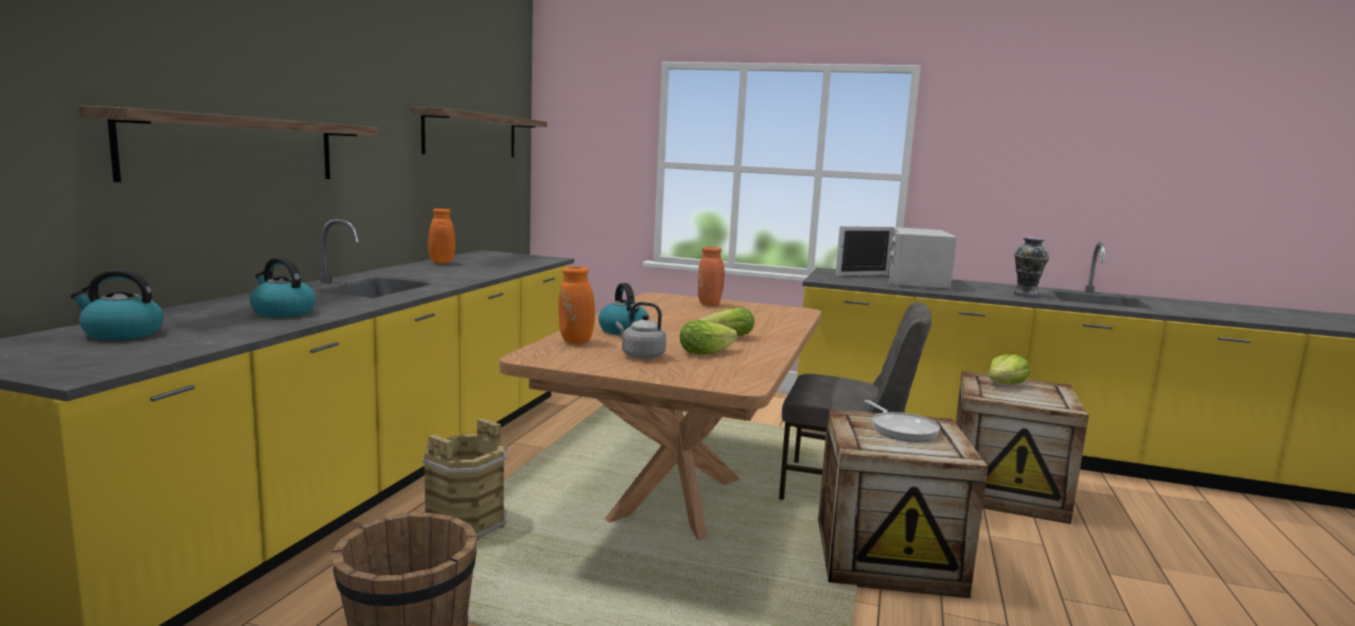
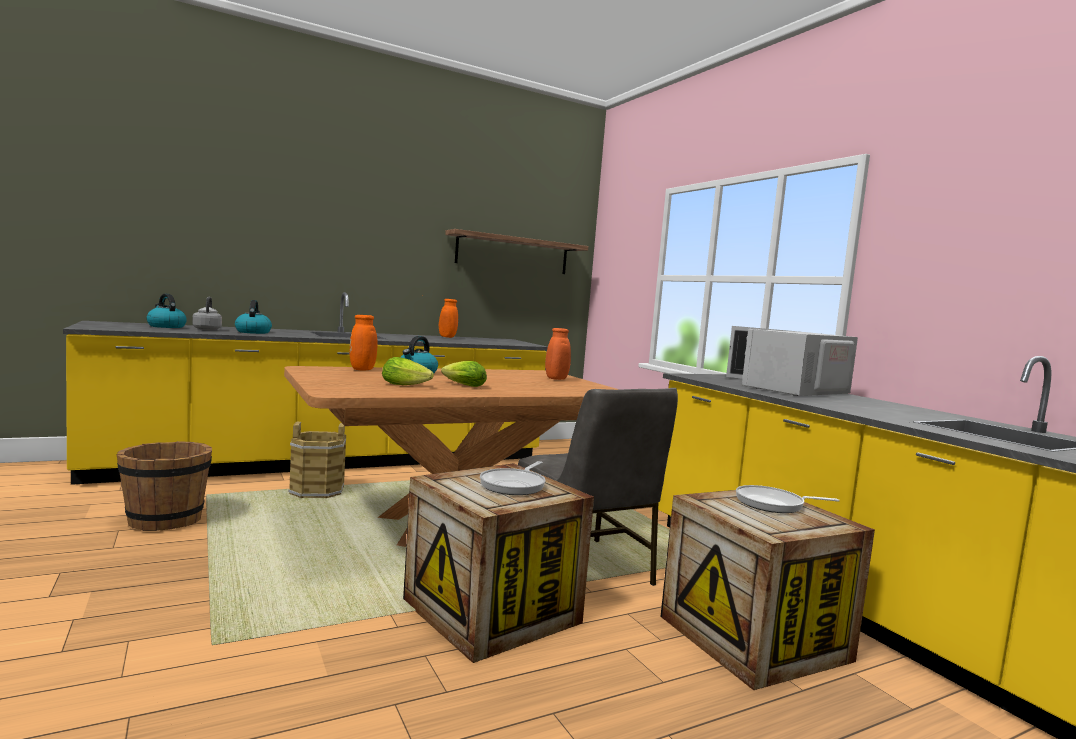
camera: 45 degrees right, 5 degrees down
shelf [79,106,378,182] -> none
grey kettle [616,302,666,359] -> grey kettle moved to [192,297,222,330]
lettuce [988,354,1030,384] -> frying pan [736,485,840,513]
vase [1013,237,1049,297] -> none

